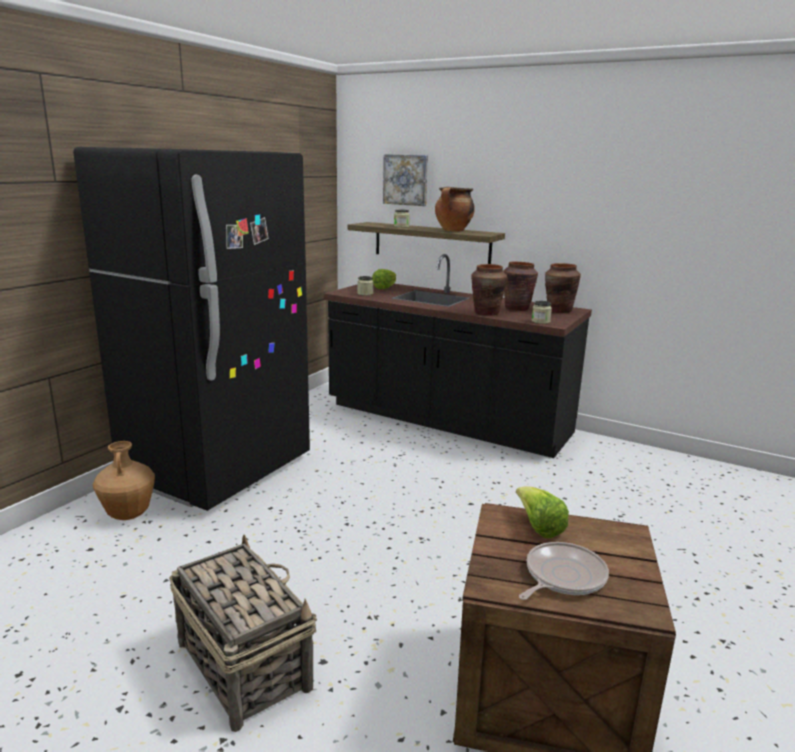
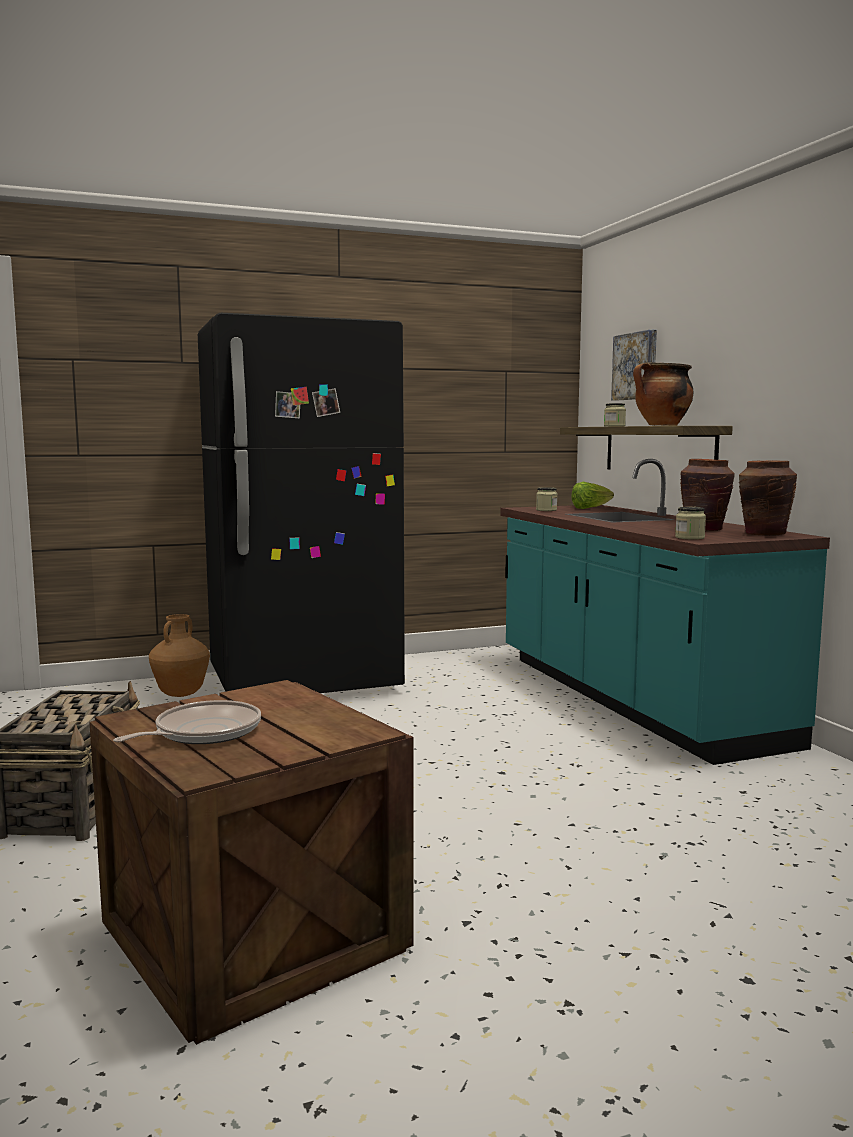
camera: 40 degrees right, 10 degrees down
black counter [324,254,592,458] -> turquoise counter [500,459,830,765]
brown vase [471,264,507,316] -> none
lettuce [516,487,569,538] -> none
frying pan [519,542,609,600] -> frying pan turned 45 degrees counterclockwise [113,700,261,744]

